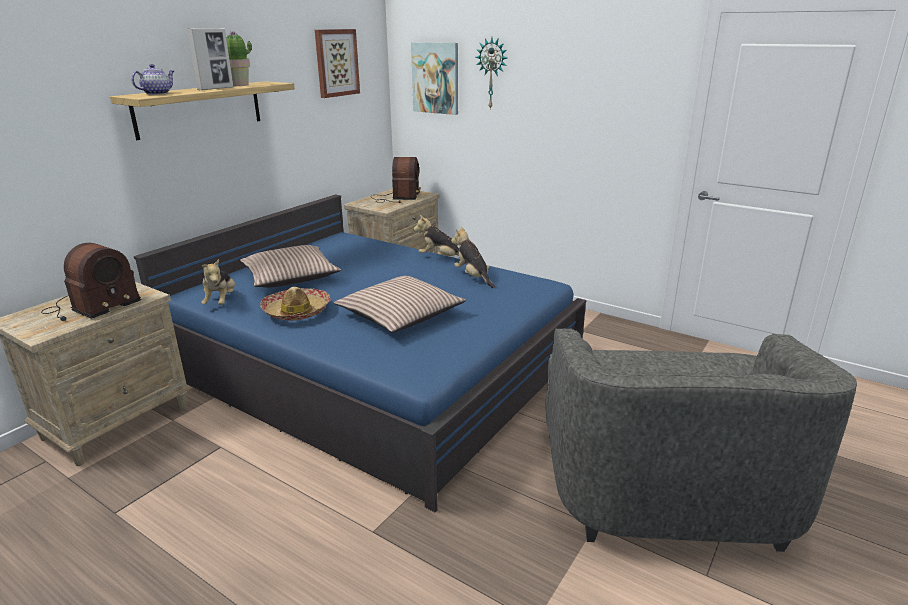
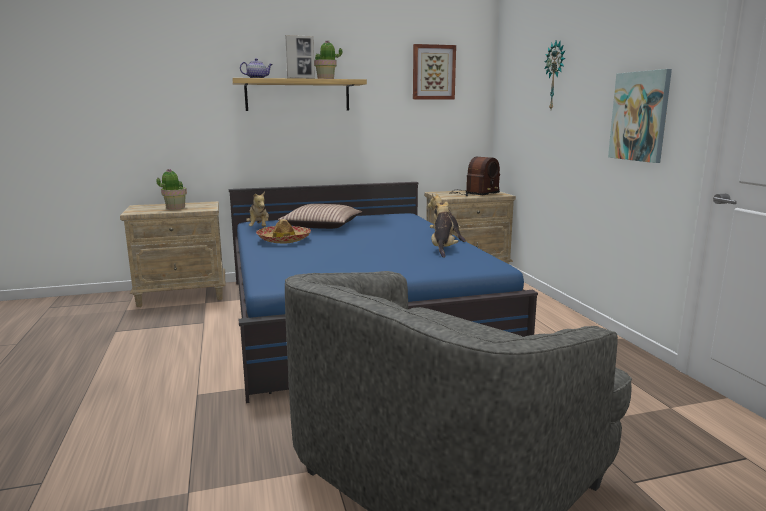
camera: 40 degrees right, 10 degrees down
radio [41,243,141,321] -> potted plant [156,169,187,210]
plush toy [201,259,235,305] -> plush toy turned 45 degrees counterclockwise [246,192,269,227]
pillow [334,276,466,333] -> none
picture [411,42,458,115] -> picture moved to [608,69,672,163]

